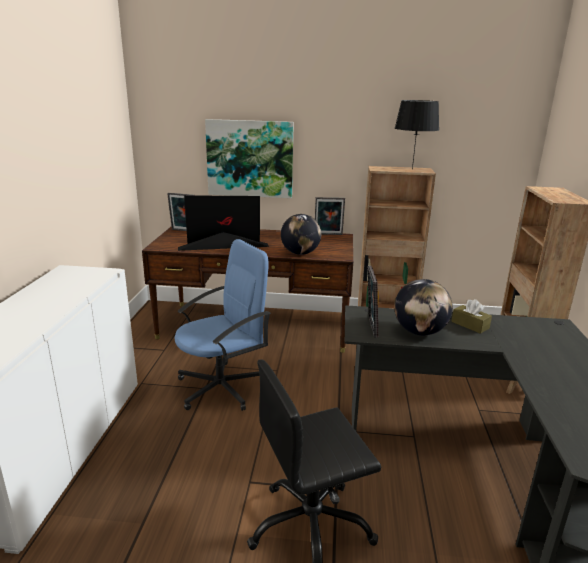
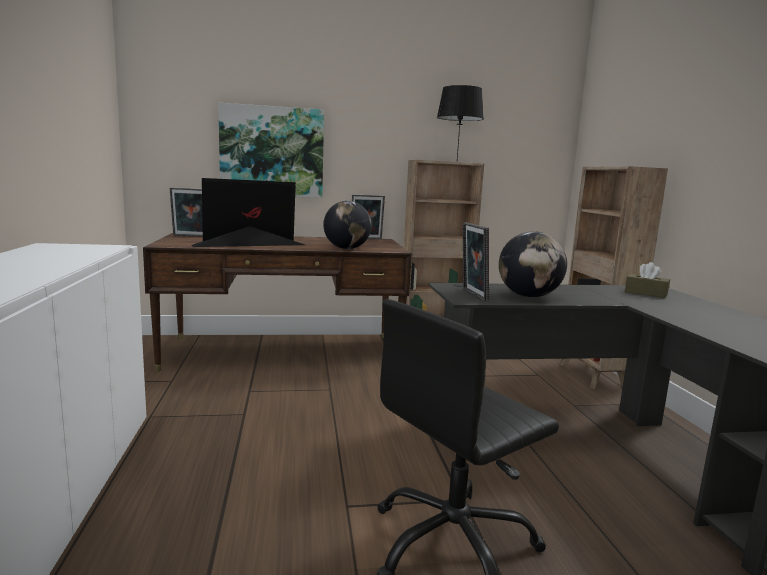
camera: 15 degrees left, 10 degrees down
blue office chair [174,239,271,411] -> none
brown tissue box [451,299,492,334] -> brown tissue box moved to [625,262,670,298]

